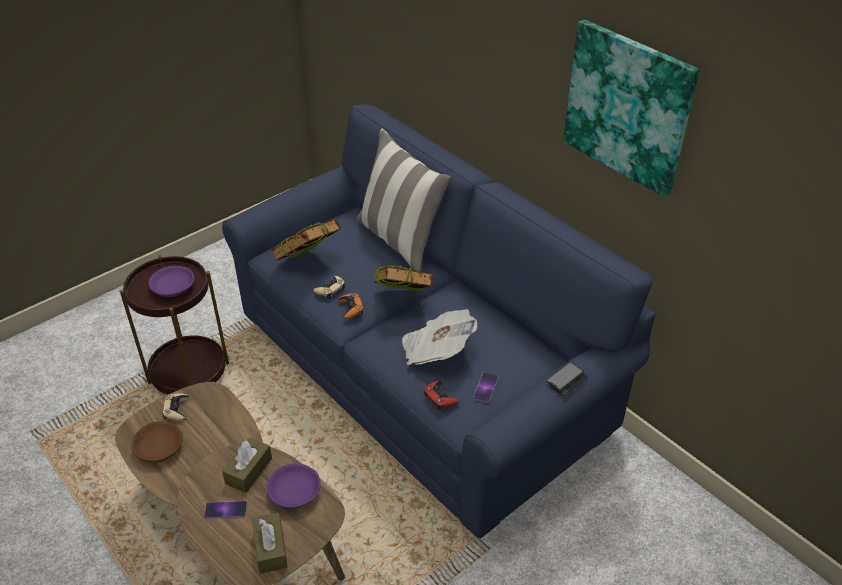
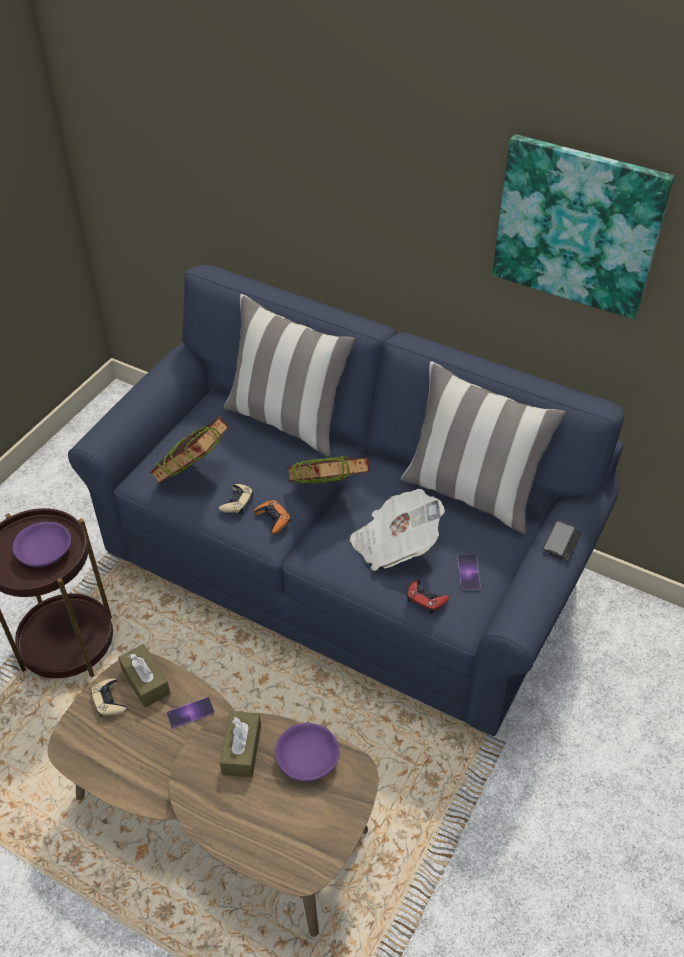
camera: 20 degrees left, 5 degrees up
brown bowl [131,421,183,463] -> none
phone [204,501,247,519] -> phone moved to [167,697,215,729]
brown tissue box [252,512,288,574] -> brown tissue box moved to [118,644,171,708]
none -> pillow [401,361,566,535]

